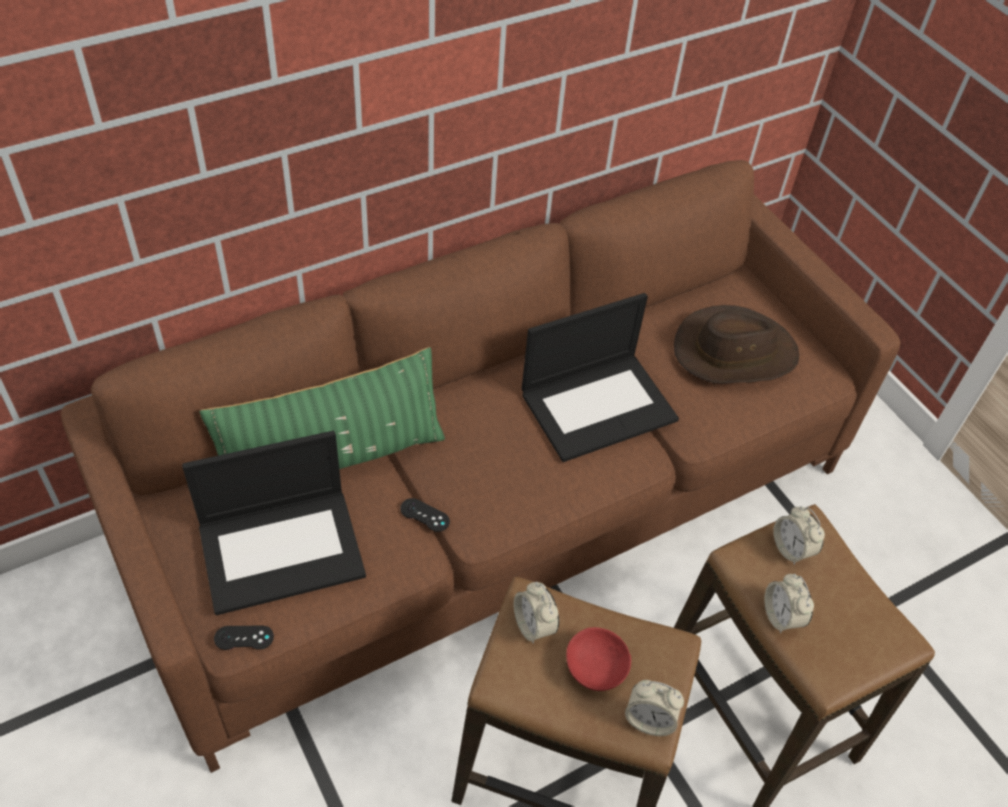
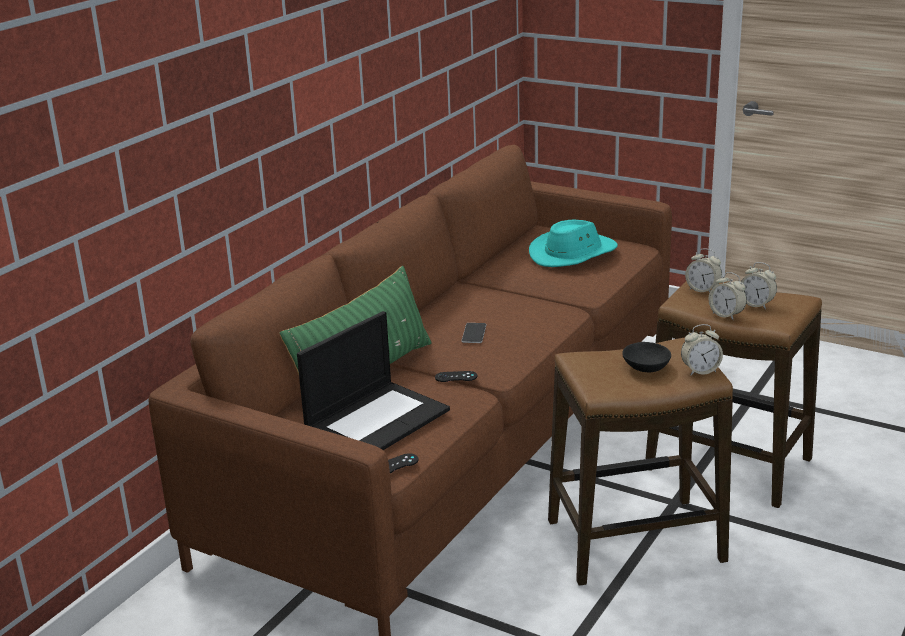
camera: 25 degrees left, 25 degrees down
alarm clock [514,582,559,644] -> alarm clock moved to [741,262,777,310]
laptop [522,293,679,462] -> none
red bowl [566,627,631,691] -> black bowl [622,342,671,372]
brown hat [674,305,799,384] -> turquoise hat [529,220,618,267]
none -> phone [461,323,486,343]

